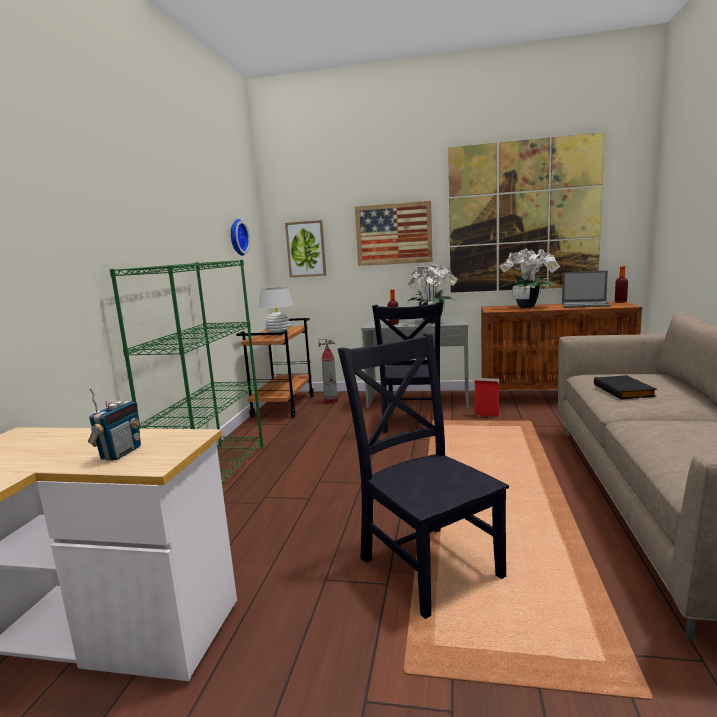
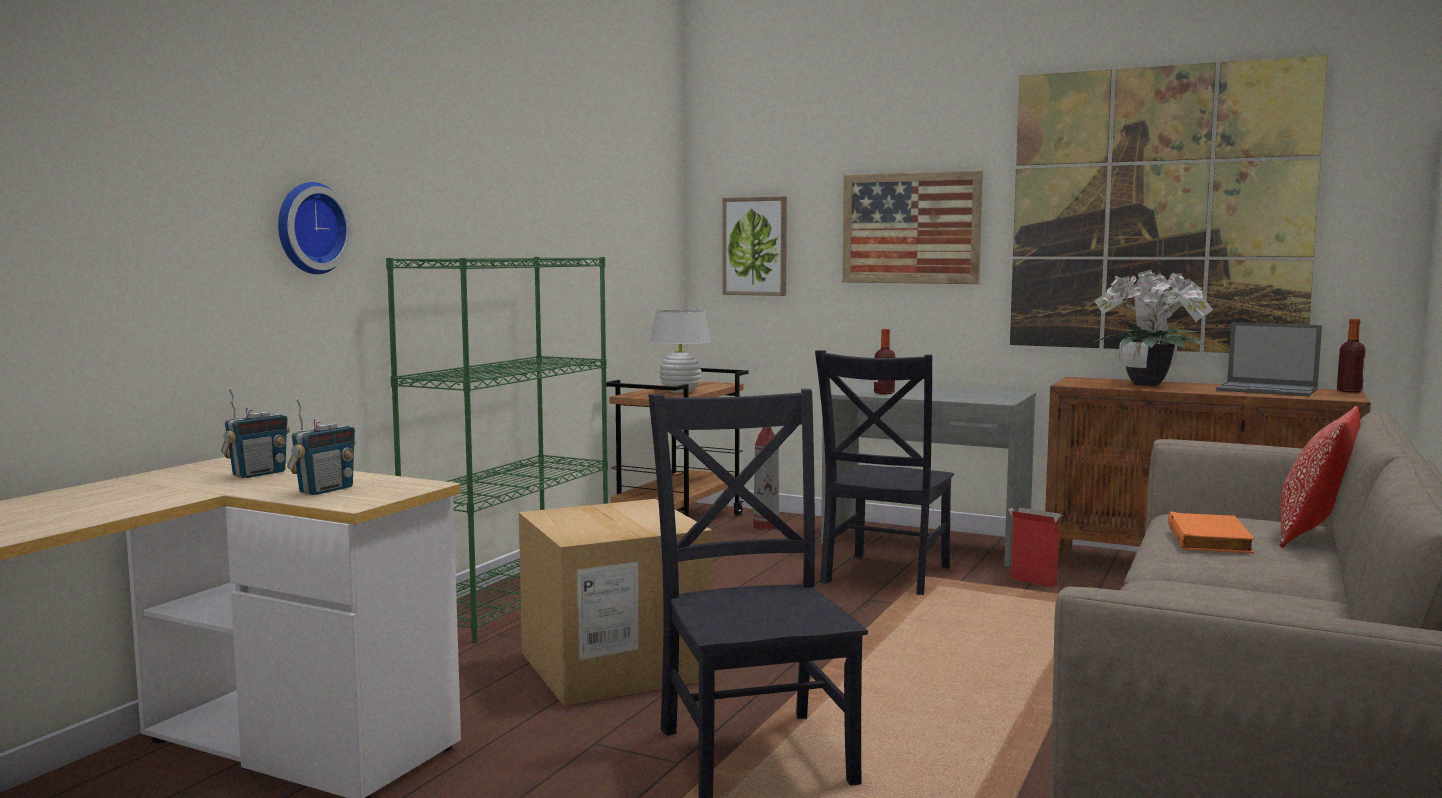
camera: 15 degrees right, 5 degrees down
wall clock [231,219,250,256] -> wall clock moved to [278,182,352,274]
potted plant [407,264,458,323] -> none
black book [594,375,657,399] -> orange book [1168,512,1255,553]
none -> radio [221,388,290,478]
none -> cardboard box [519,499,712,706]
none -> pillow [1279,406,1360,548]

